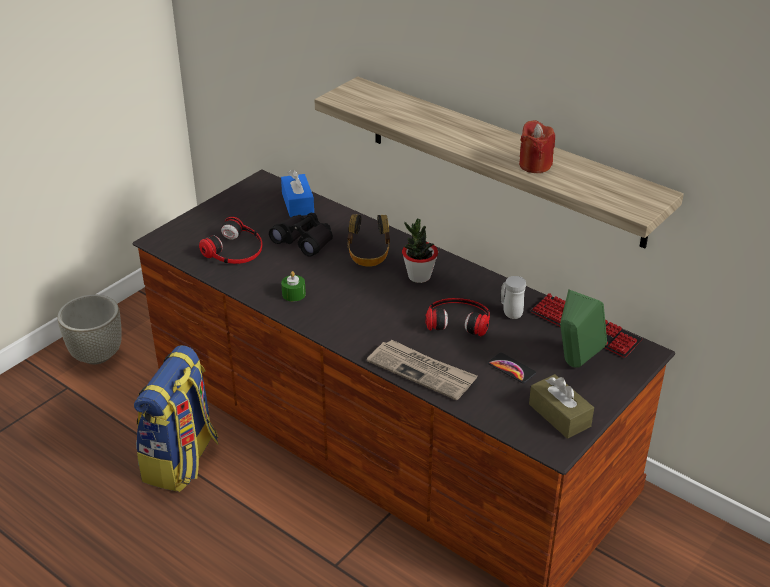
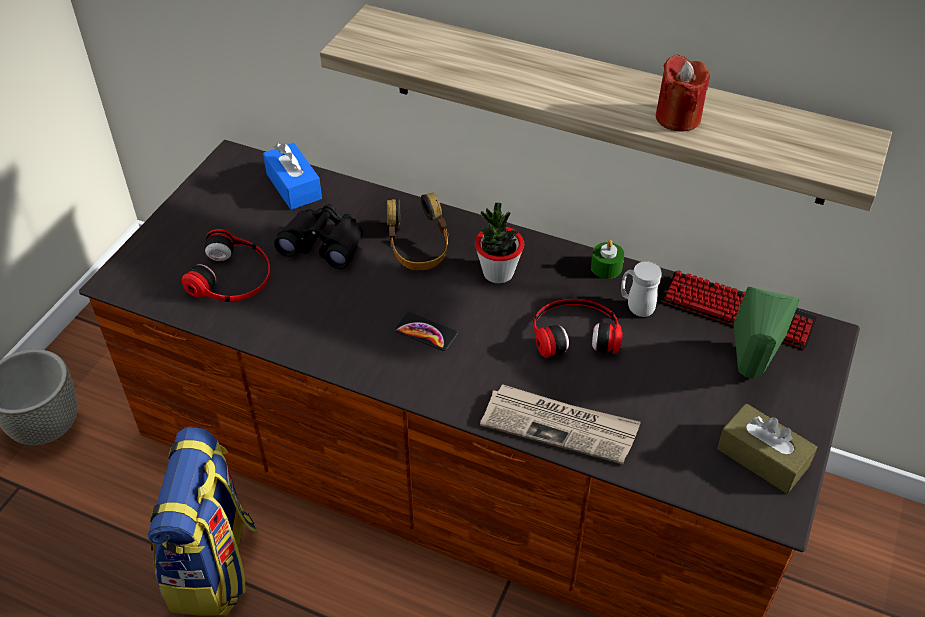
camera: 15 degrees left, 10 degrees up
green candle [281,271,306,302] -> green candle moved to [591,240,624,279]
phone [488,353,536,383] -> phone moved to [395,312,458,351]

